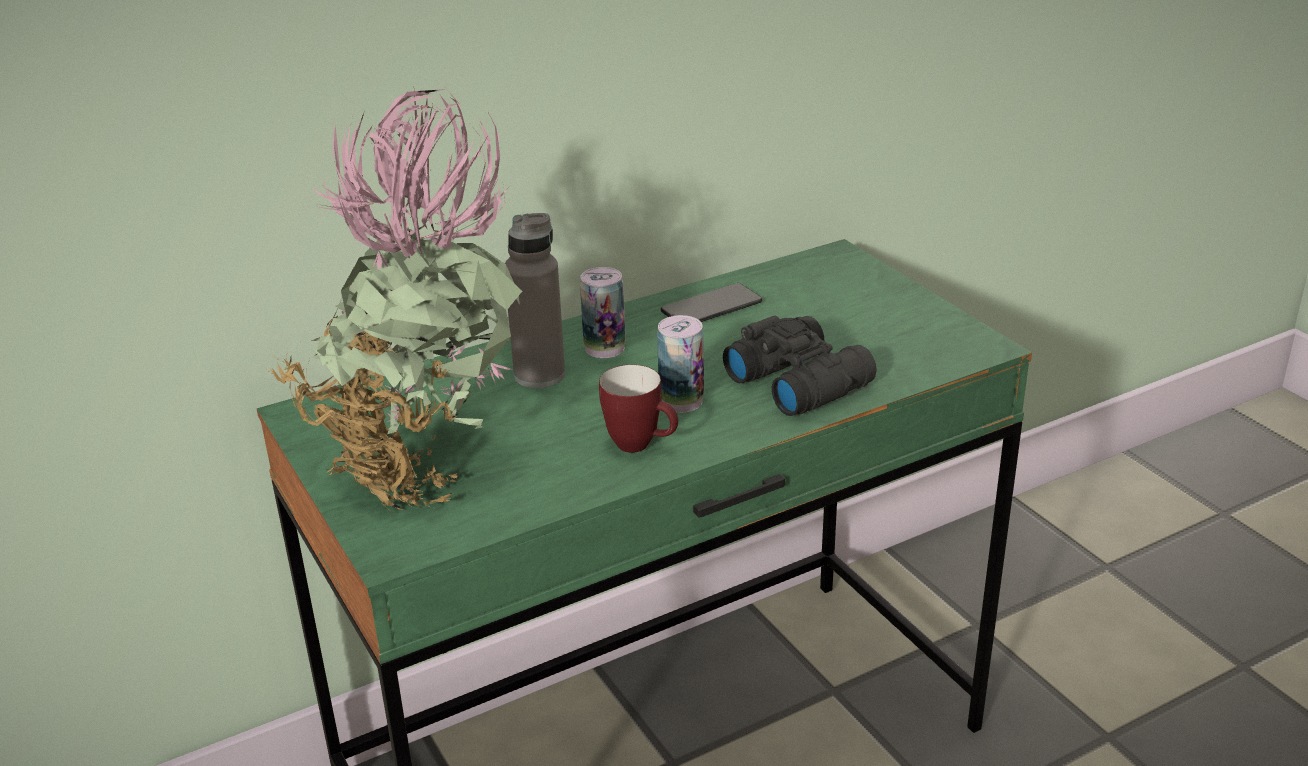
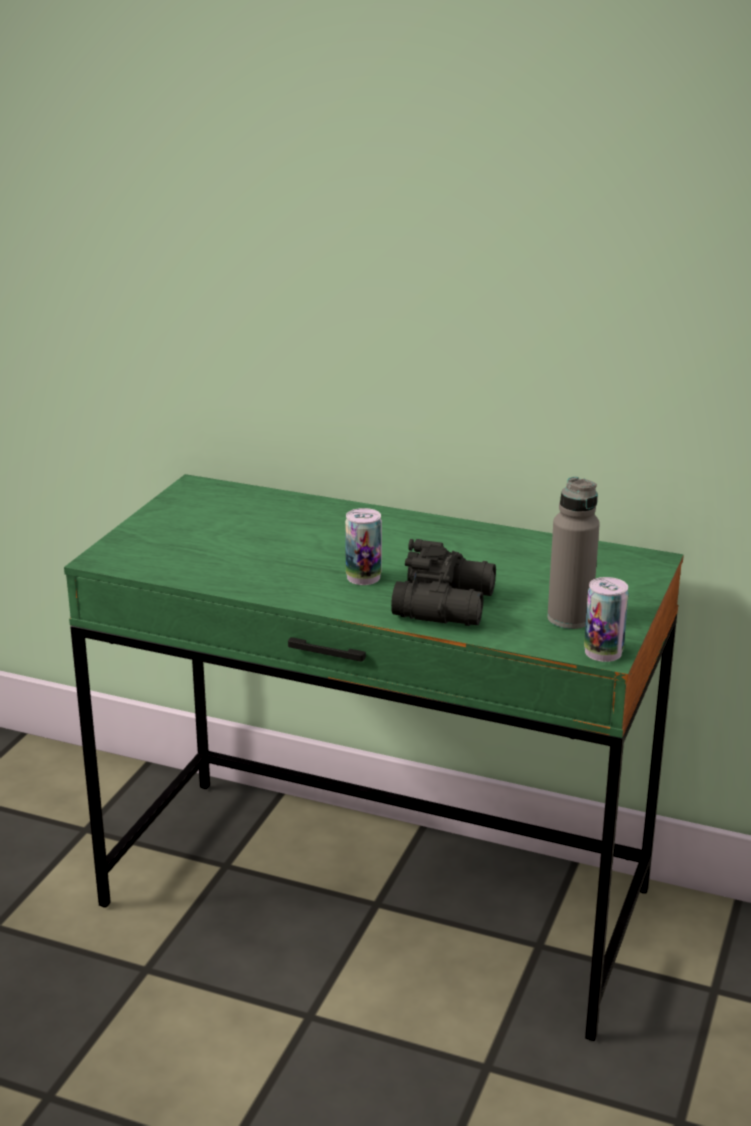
camera: 50 degrees right, 5 degrees down
potted plant [259,89,522,515] -> none
grey bottle [505,213,565,389] -> grey bottle moved to [547,477,600,629]
can [580,267,626,358] -> can moved to [584,577,628,662]
mug [599,365,678,453] -> none
phone [661,283,762,322] -> none

